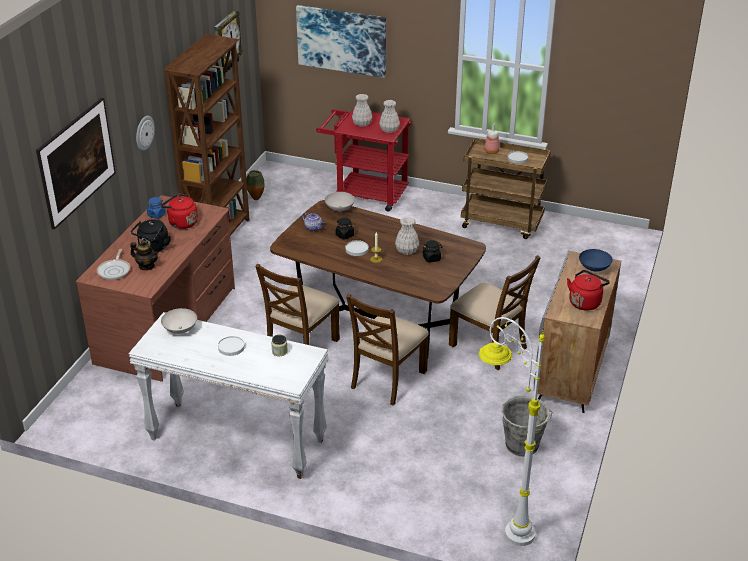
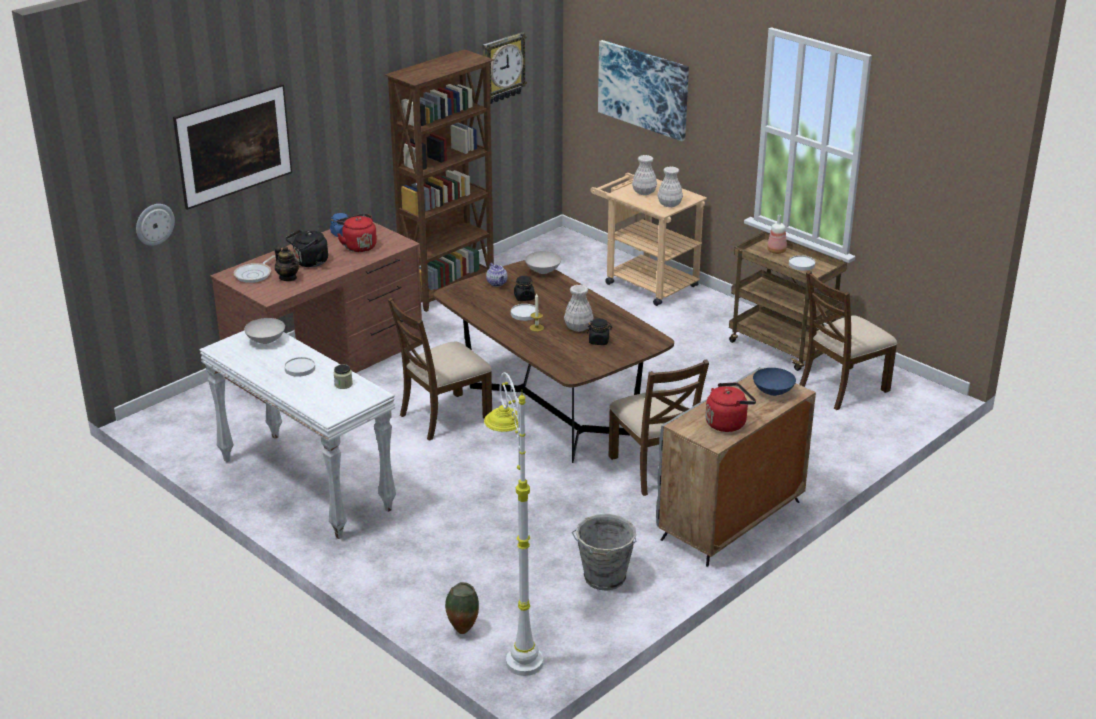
camera: 25 degrees right, 5 degrees down
wall clock [136,116,155,151] -> wall clock moved to [136,204,175,246]
vase [246,170,265,200] -> vase moved to [445,582,479,634]
red cart [316,109,411,212] -> beige cart [591,173,707,306]
brown chair [346,294,429,405] -> brown chair moved to [799,271,897,410]

